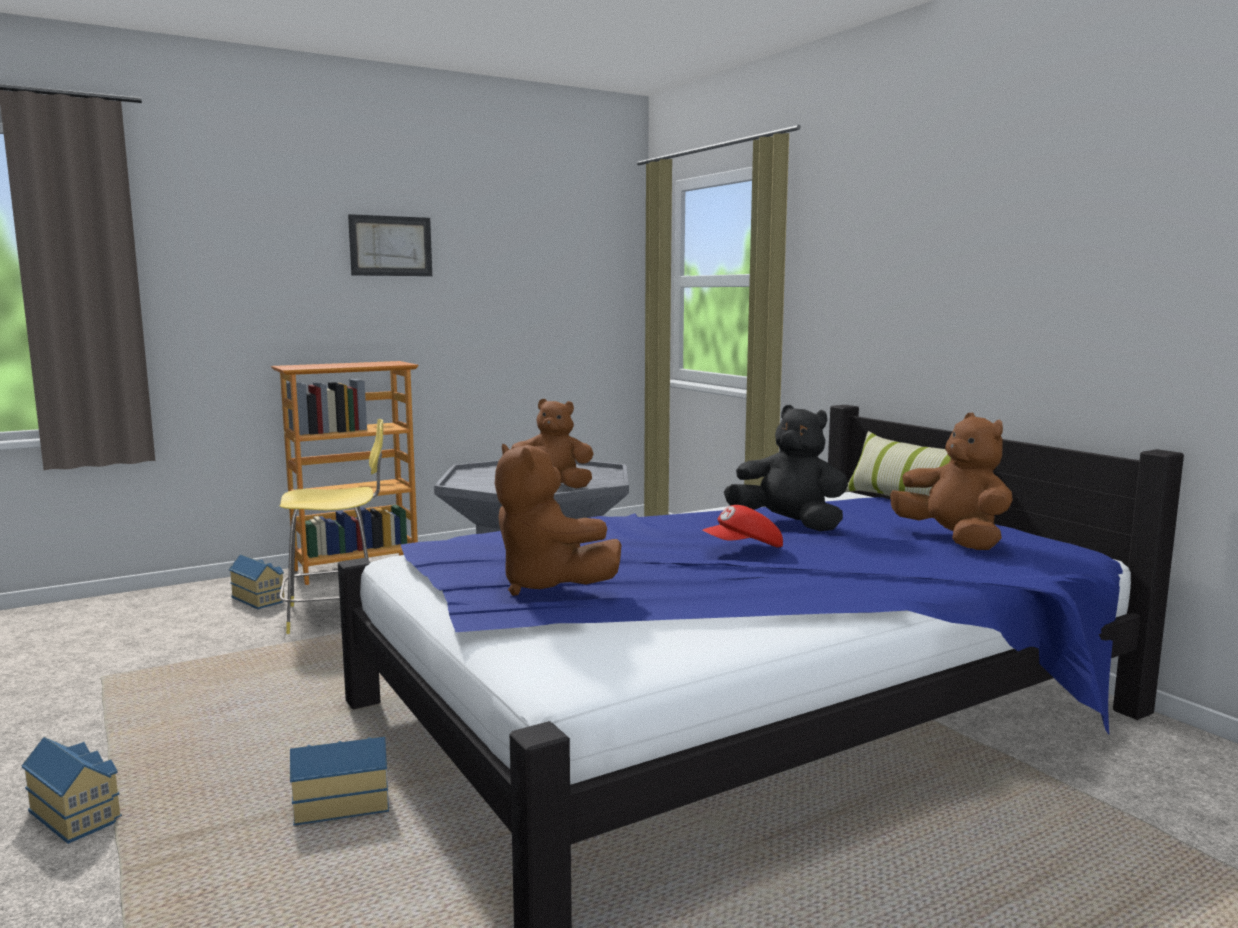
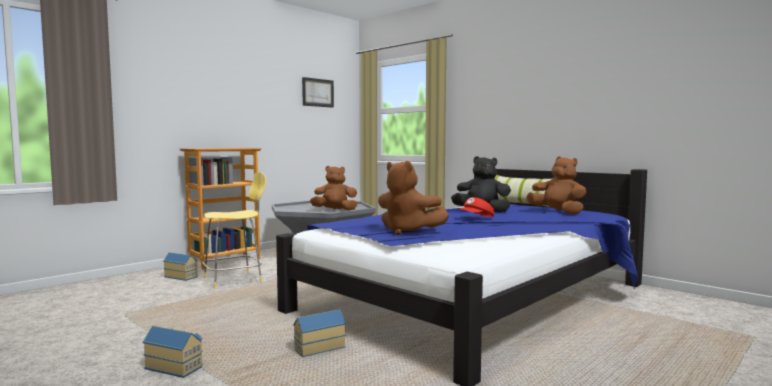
camera: 15 degrees left, 5 degrees down
picture [348,214,432,276] -> picture moved to [302,77,334,108]

